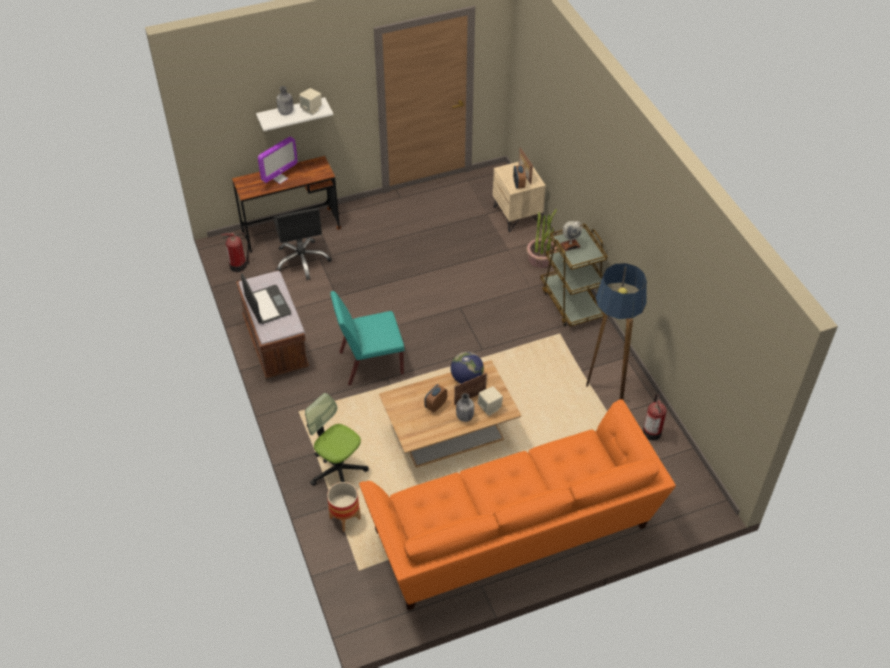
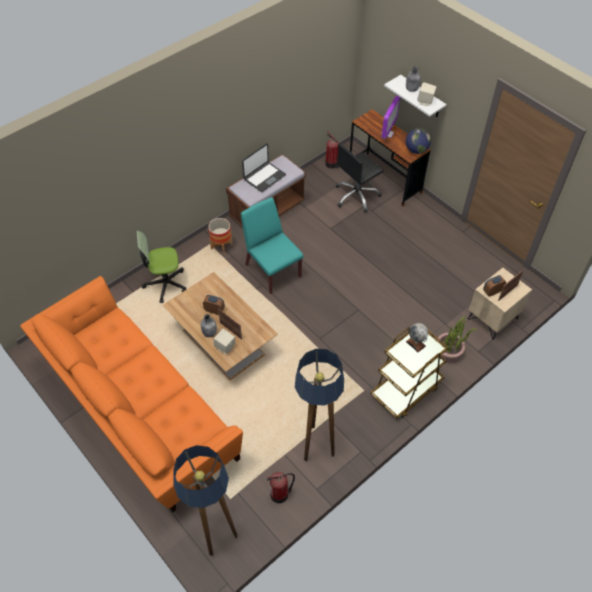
camera: 70 degrees right, 5 degrees up
monitor [258,136,298,184] -> monitor turned 90 degrees counterclockwise [381,96,400,139]
office chair [305,393,369,486] -> office chair turned 120 degrees counterclockwise [136,231,186,303]
planter [327,482,361,532] -> planter moved to [208,218,233,255]
globe [451,352,484,384] -> globe moved to [406,128,431,154]
none -> floor lamp [173,445,238,556]

